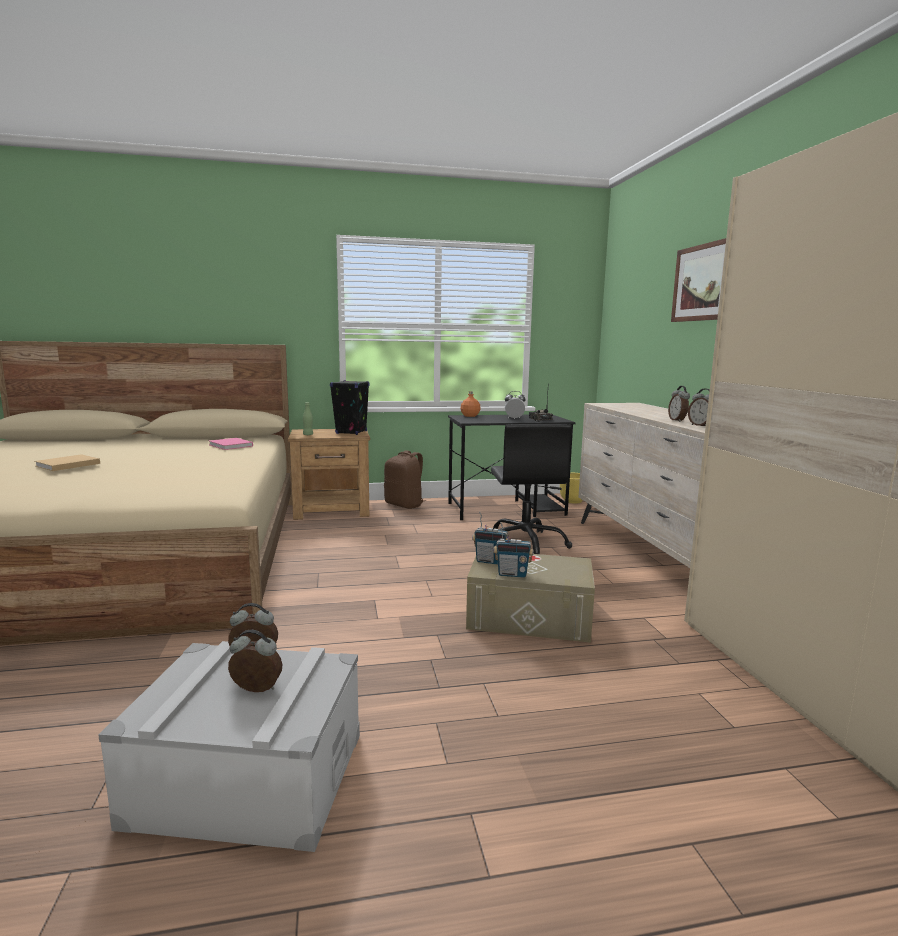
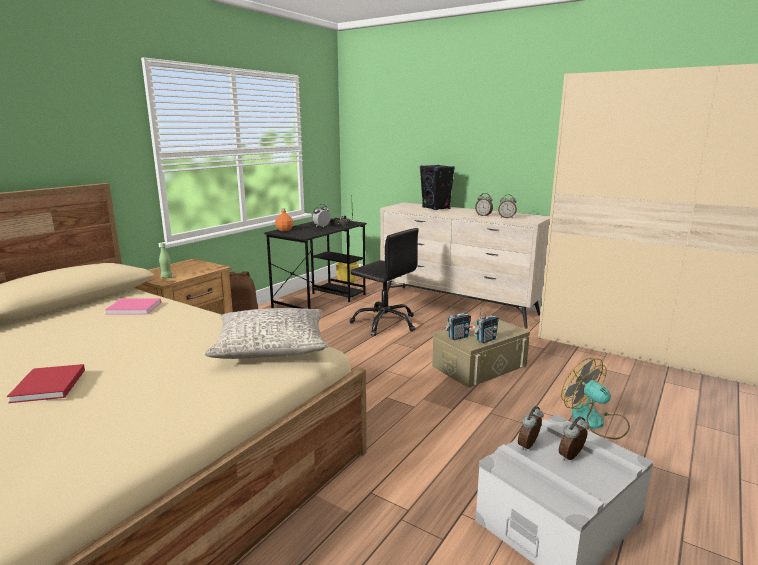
camera: 45 degrees left, 5 degrees up
beige book [34,454,100,471] -> red book [7,364,85,403]
black speaker [330,380,369,435] -> black speaker moved to [420,165,455,210]
picture [671,238,726,322] -> none
none -> grey pillow [205,308,329,359]
none -> fan [561,358,630,439]

